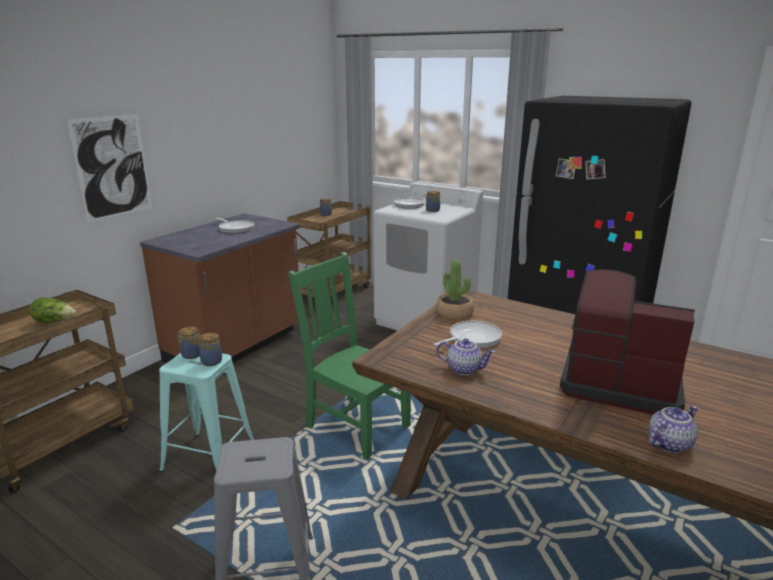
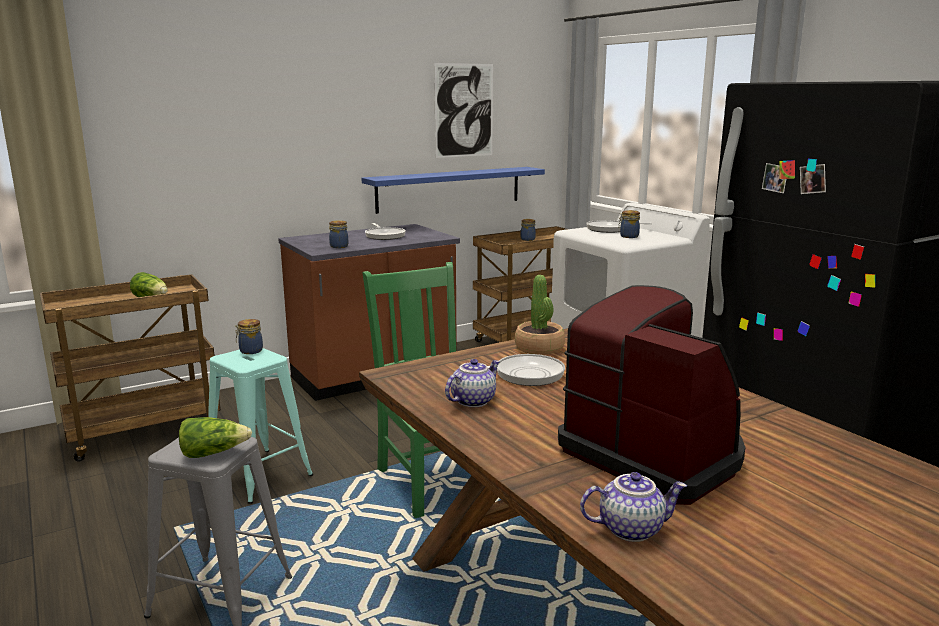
camera: 25 degrees right, 5 degrees down
picture [67,114,152,222] -> picture moved to [434,63,493,158]
jar [198,333,222,366] -> jar moved to [329,220,348,248]
teapot [437,339,495,375] -> teapot turned 90 degrees counterclockwise [445,359,500,407]
none -> lettuce [179,417,252,458]
none -> blue shelf [362,167,545,214]

